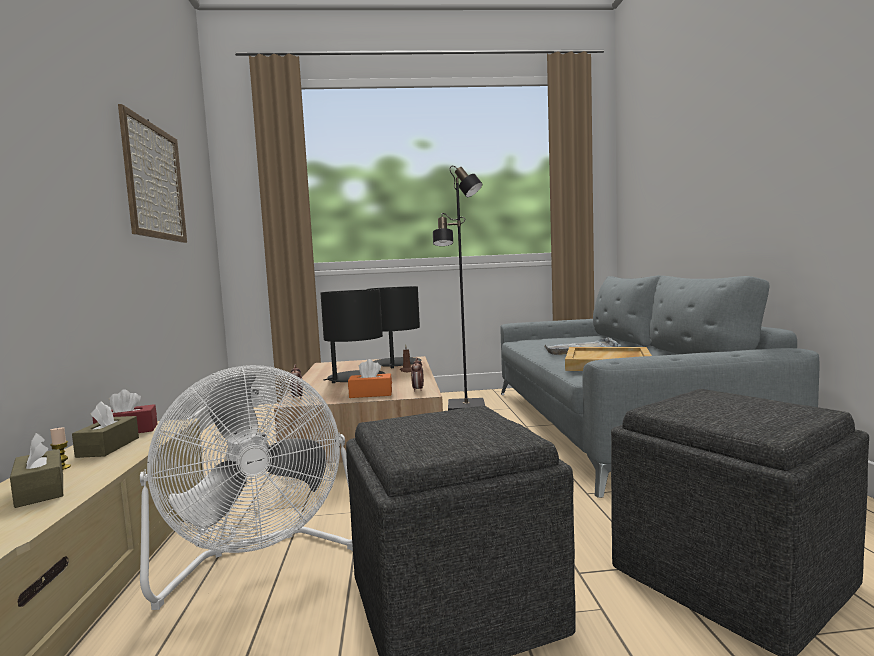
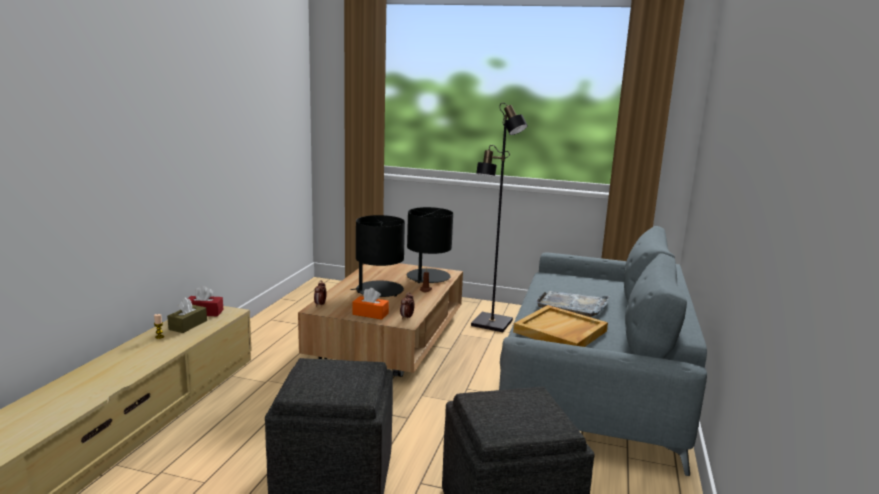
camera: 20 degrees right, 10 degrees up
brown tissue box [10,433,63,508] -> none
picture [118,104,187,243] -> none
white fan [140,365,353,610] -> none

